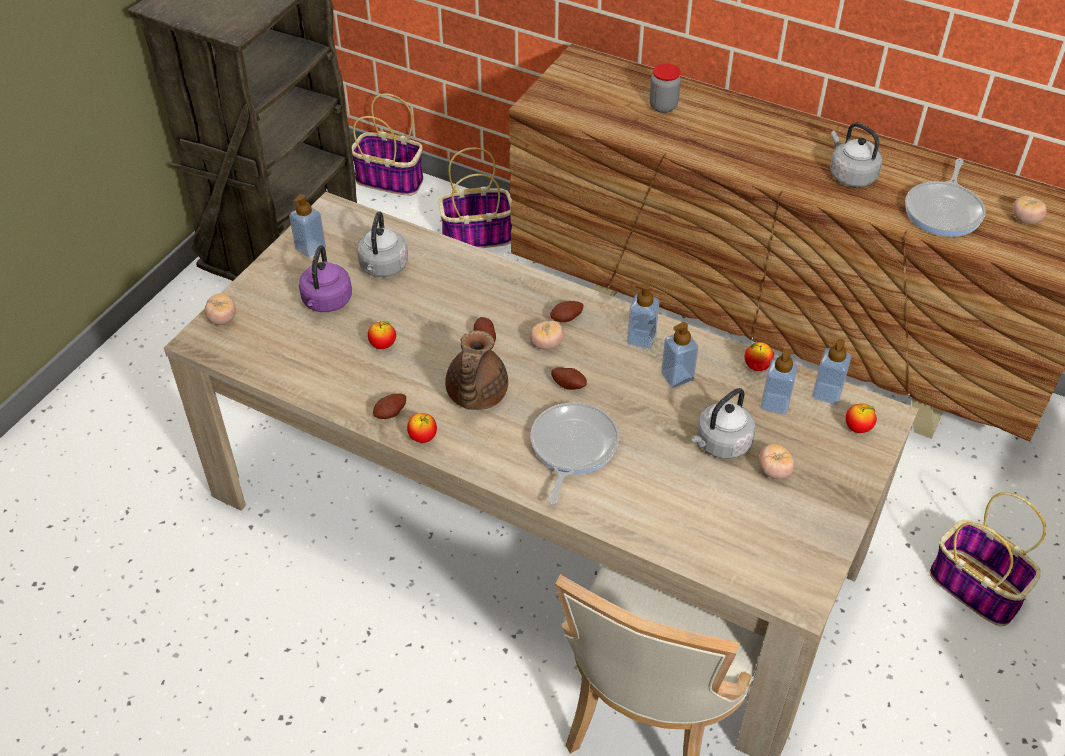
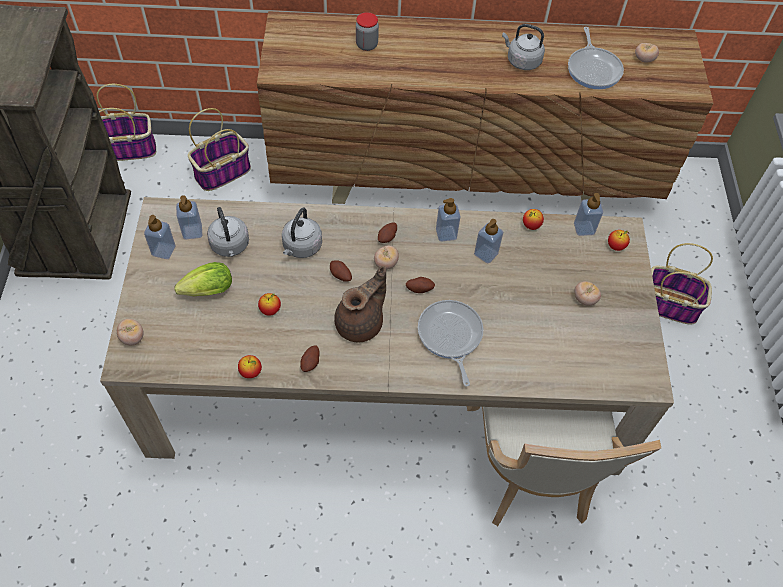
camera: 30 degrees left, 10 degrees up
purple kettle [299,245,352,312] -> lettuce [174,262,232,296]
apple [407,413,437,443] -> apple moved to [238,355,262,378]
brown teapot [445,330,508,410] -> brown teapot turned 120 degrees counterclockwise [334,266,386,342]
grey kettle [691,388,756,459] -> grey kettle moved to [282,208,322,258]
soap dispenser [761,349,798,415] -> soap dispenser moved to [176,195,202,239]

